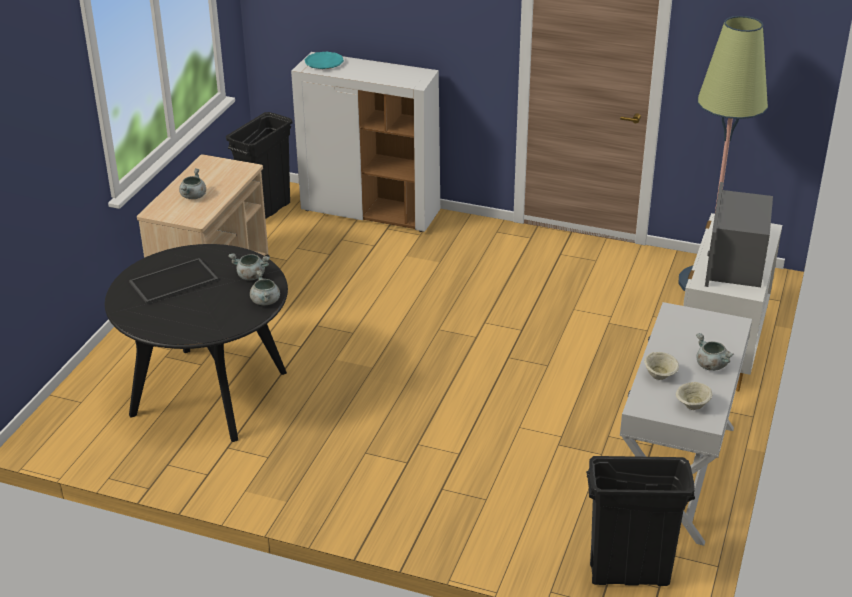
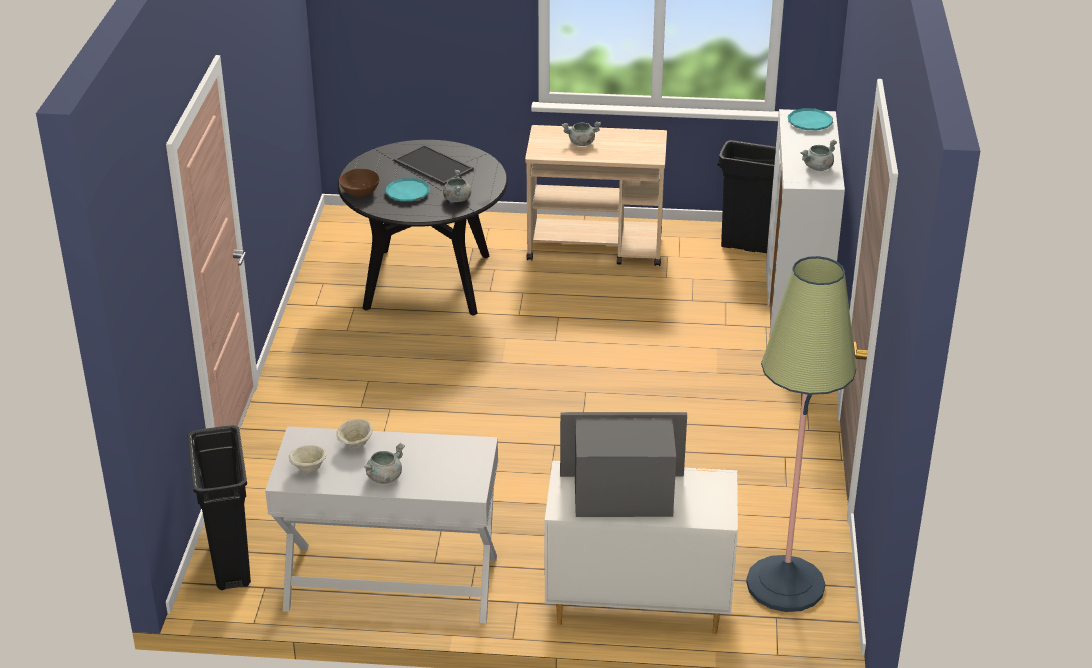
camera: 75 degrees right, 0 degrees up
grey cooking pot [250,270,280,305] -> grey cooking pot moved to [800,139,837,171]
none -> brown bowl [339,169,380,197]
none -> turquoise plate [385,178,430,201]

